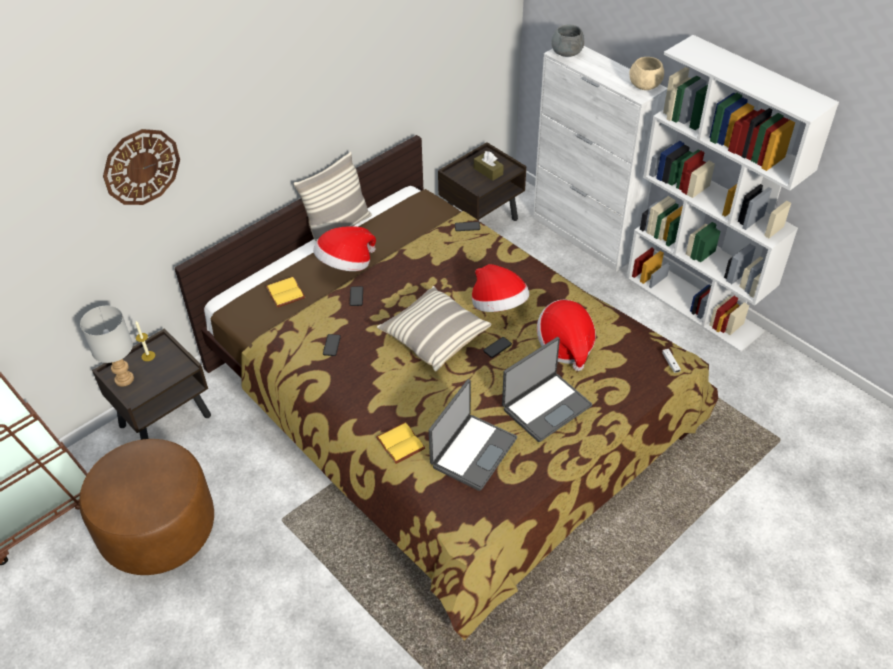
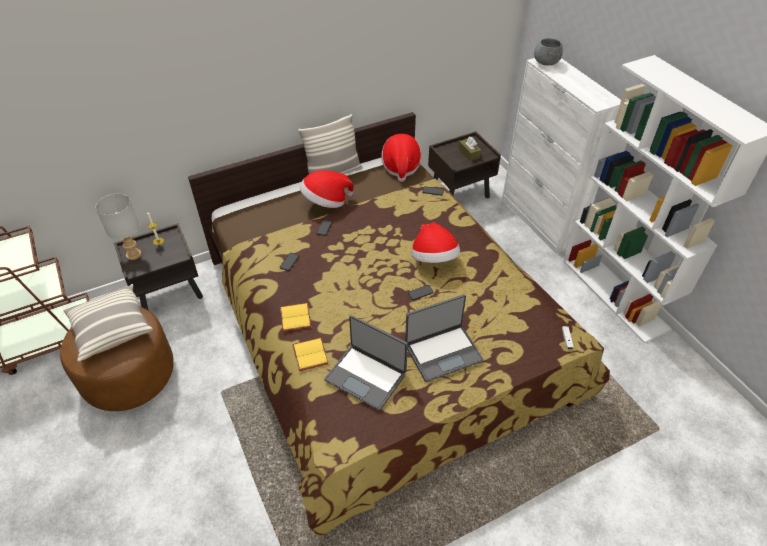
camera: 15 degrees right, 0 degrees up
wall clock [103,129,180,205] -> none
yellow book [266,277,305,308] -> yellow book moved to [280,303,312,332]
pillow [377,286,491,372] -> pillow moved to [63,284,153,362]
laptop [429,379,517,491] -> laptop turned 75 degrees clockwise [324,315,408,411]
hat [537,299,596,371] -> hat moved to [381,134,422,182]
beige bowl [629,57,664,90] -> none

